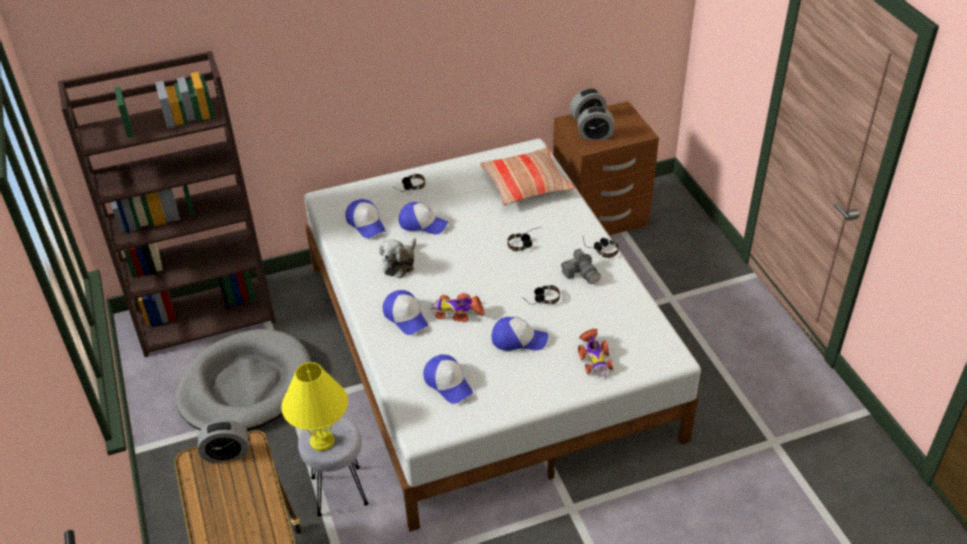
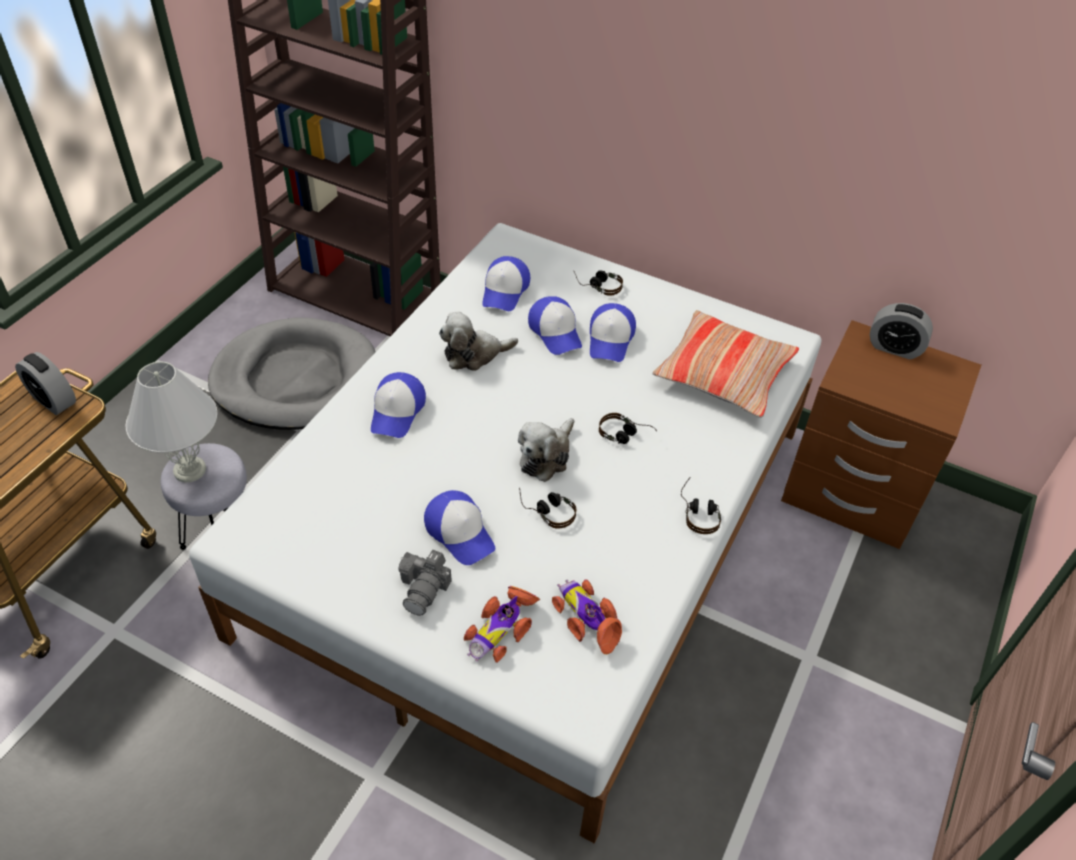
camera: 45 degrees right, 5 degrees up
yellow table lamp [281,362,348,451] -> white table lamp [126,361,217,483]
cap [423,355,473,404] -> cap moved to [590,303,636,362]
toy car [430,293,485,322] -> toy car moved to [552,579,622,654]
camera [561,249,600,284] -> camera moved to [398,550,452,616]
alarm clock [578,106,615,140] -> none
none -> plush toy [518,418,574,482]

